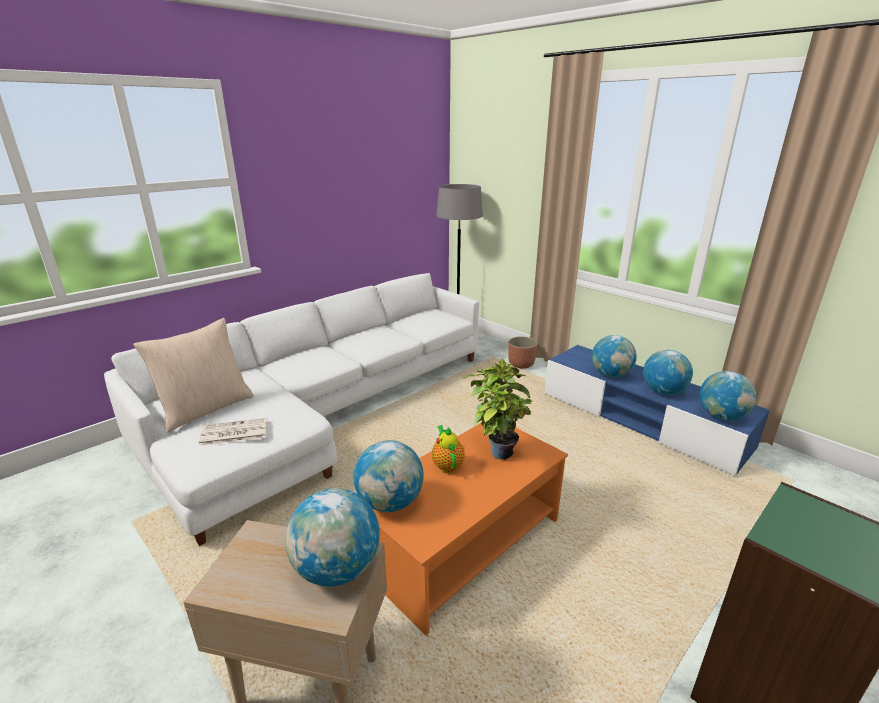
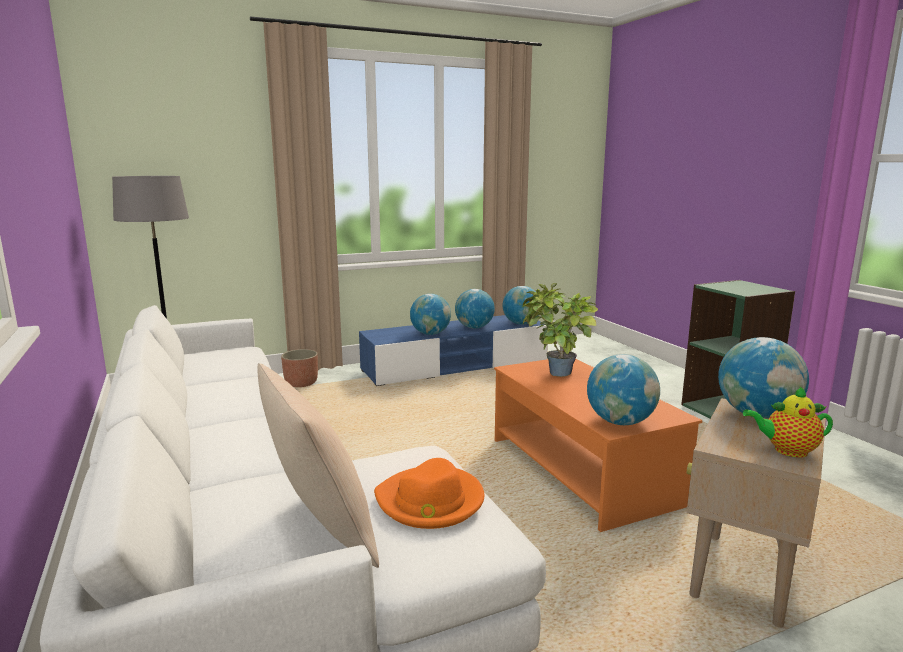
camera: 70 degrees left, 10 degrees down
newspaper [199,418,268,446] -> orange hat [374,458,484,529]
teapot [432,425,465,473] -> teapot moved to [743,386,833,458]

